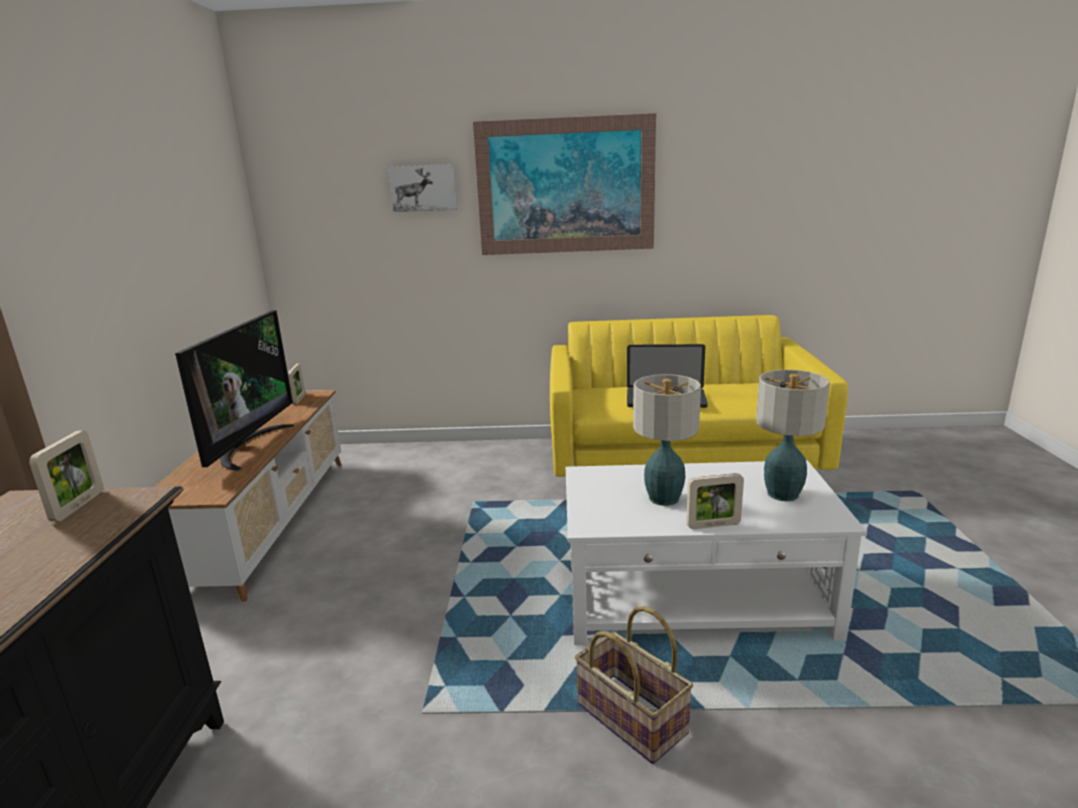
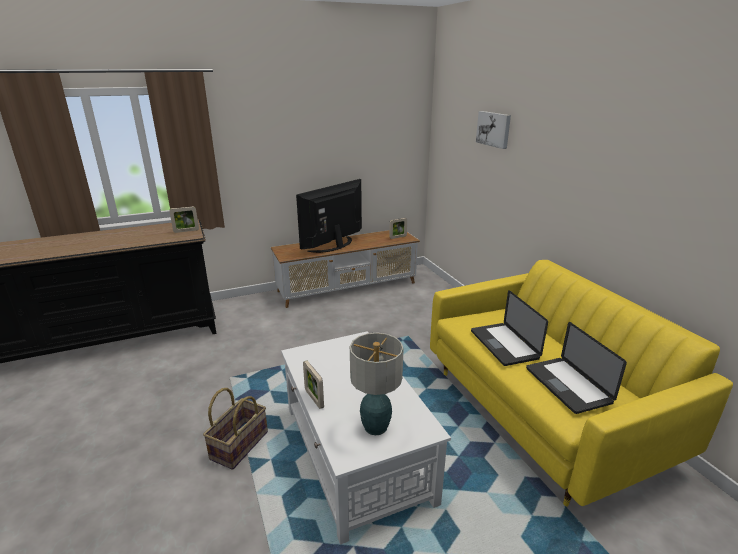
camera: 65 degrees right, 5 degrees up
television [175,310,294,471] -> television turned 150 degrees clockwise [296,179,362,253]
picture [473,113,656,255] -> none
table lamp [633,374,701,506] -> none
none -> laptop [526,322,627,414]

